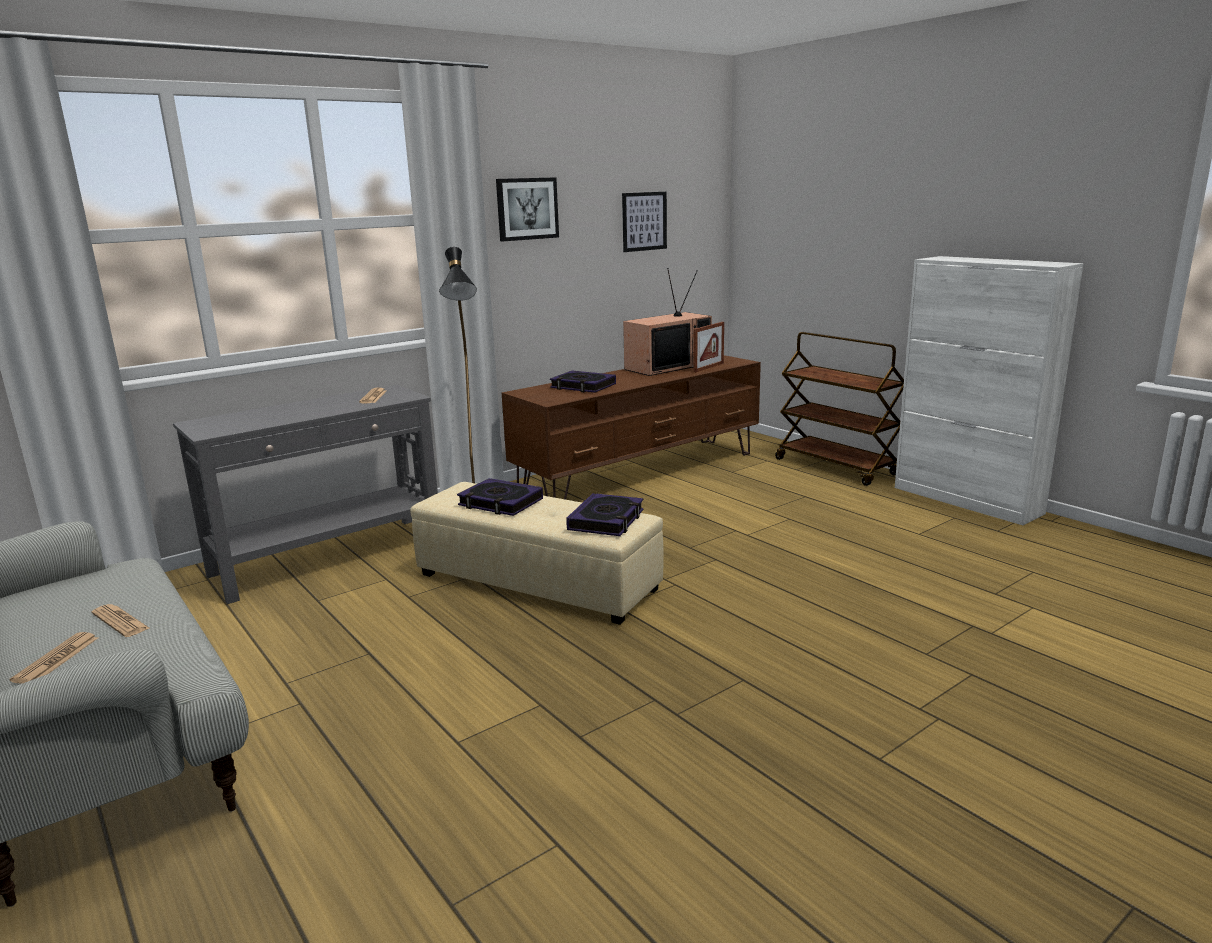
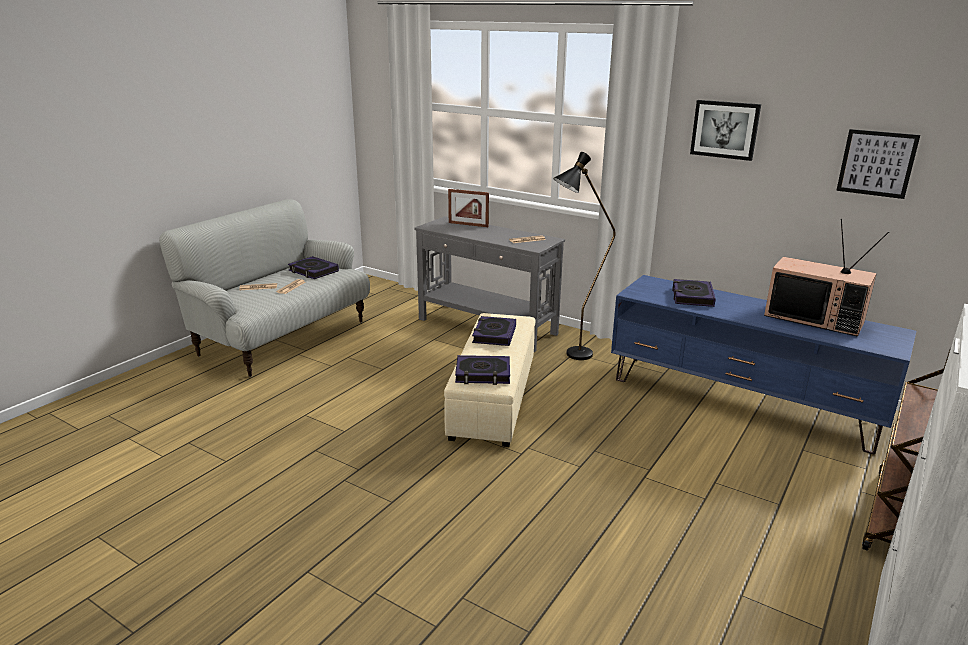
camera: 70 degrees right, 5 degrees up
brown tv stand [502,355,761,500] -> blue tv stand [611,275,916,455]
picture frame [693,322,724,373] -> picture frame moved to [448,189,489,227]
none -> book [288,256,339,279]

